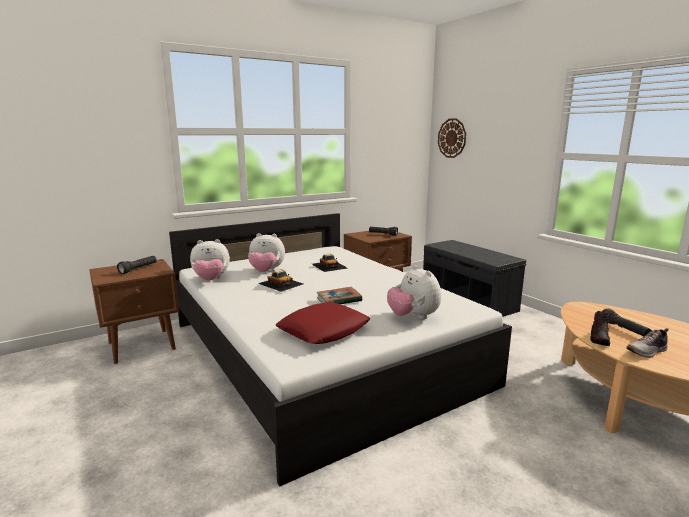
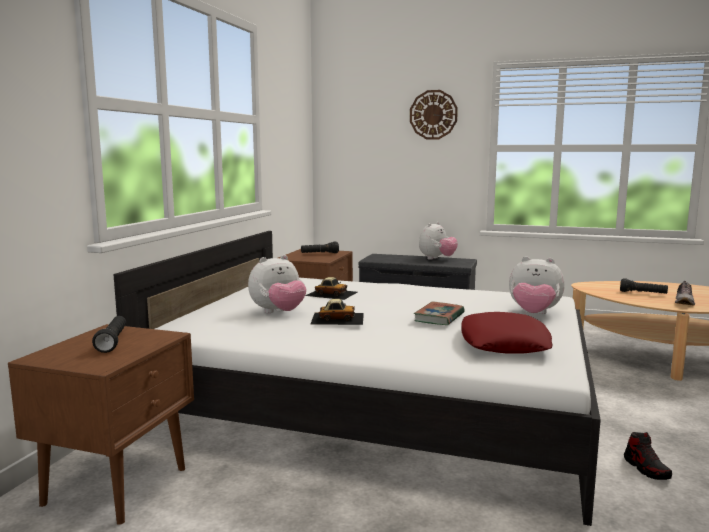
camera: 40 degrees left, 5 degrees down
plush toy [190,239,230,280] -> plush toy moved to [419,222,458,260]
wall clock [438,118,466,158] -> wall clock moved to [410,90,458,139]
shoe [590,311,610,346] -> shoe moved to [624,432,672,480]

